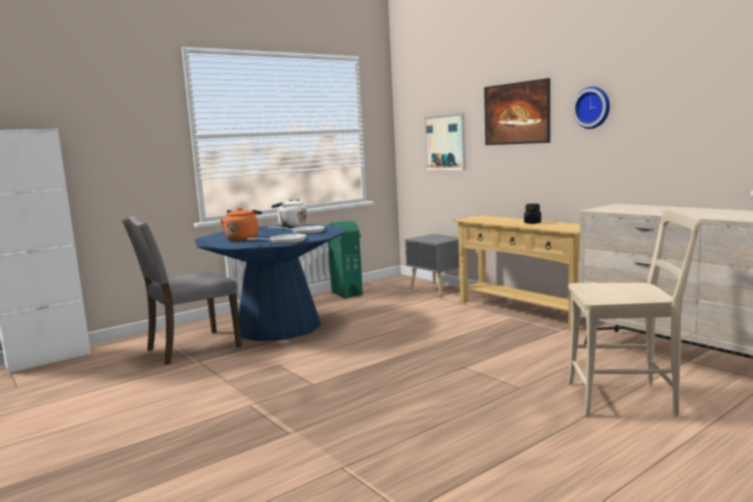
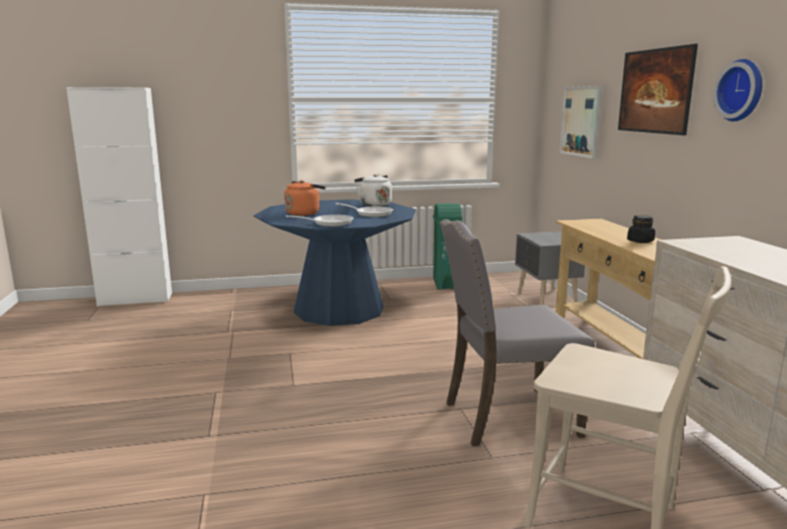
camera: 25 degrees right, 5 degrees up
grey chair [122,216,242,365] -> grey chair moved to [439,219,595,446]

